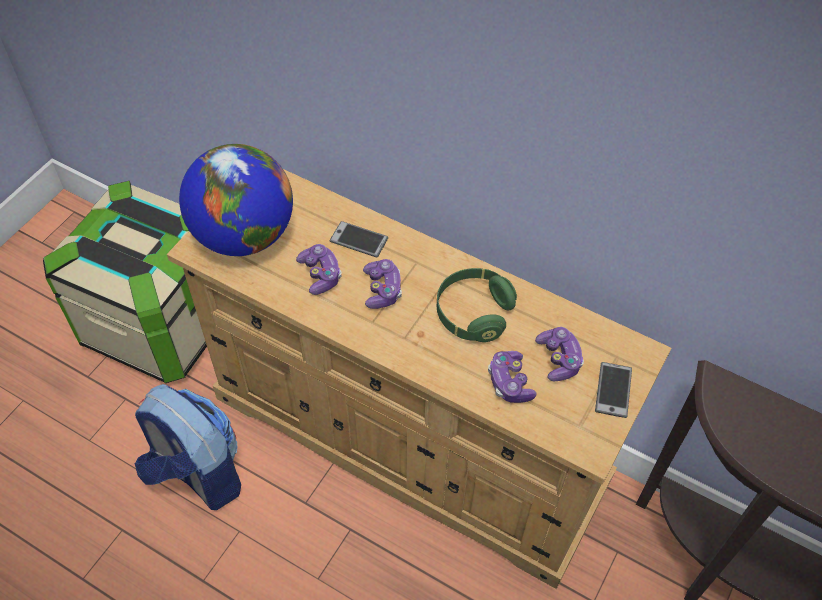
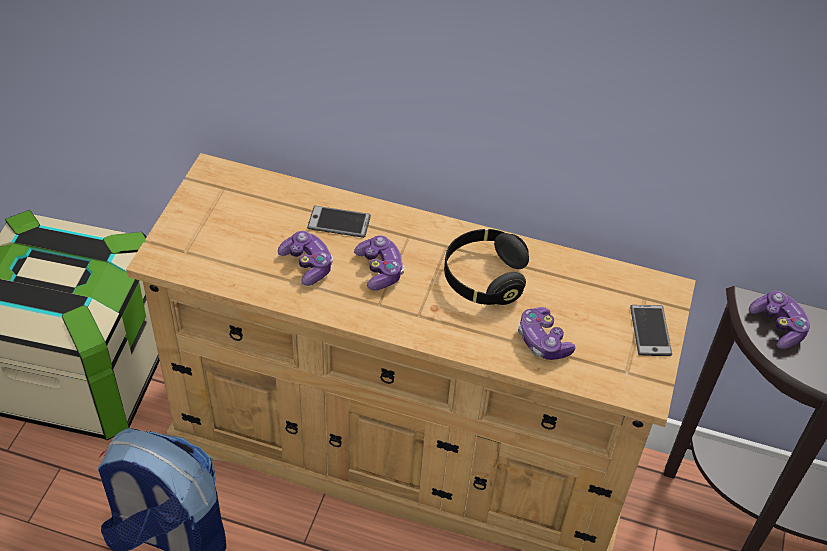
camera: 15 degrees left, 5 degrees down
globe [179,144,293,256] -> none
green headphones [437,268,517,342] -> black headphones [444,229,529,305]
game controller [535,327,584,382] -> game controller moved to [749,291,810,349]

